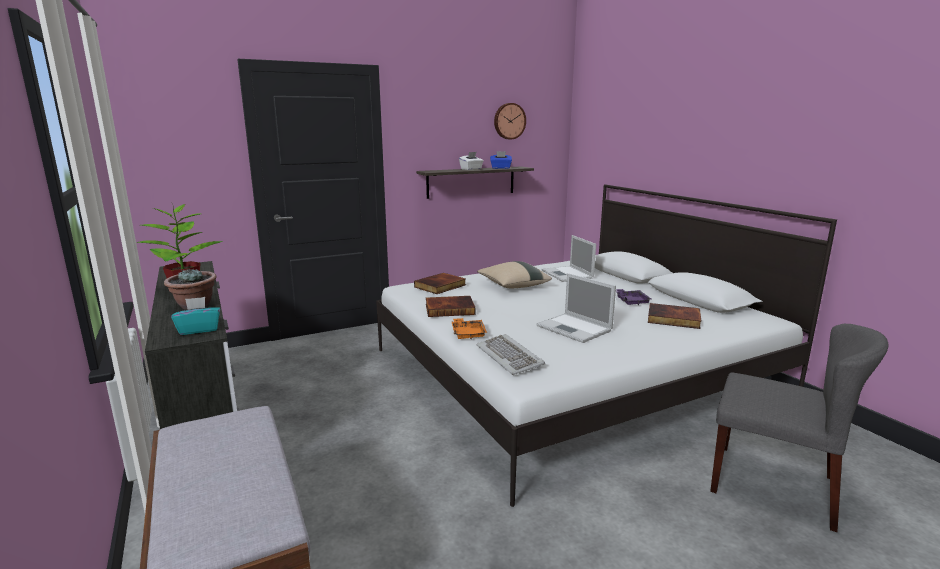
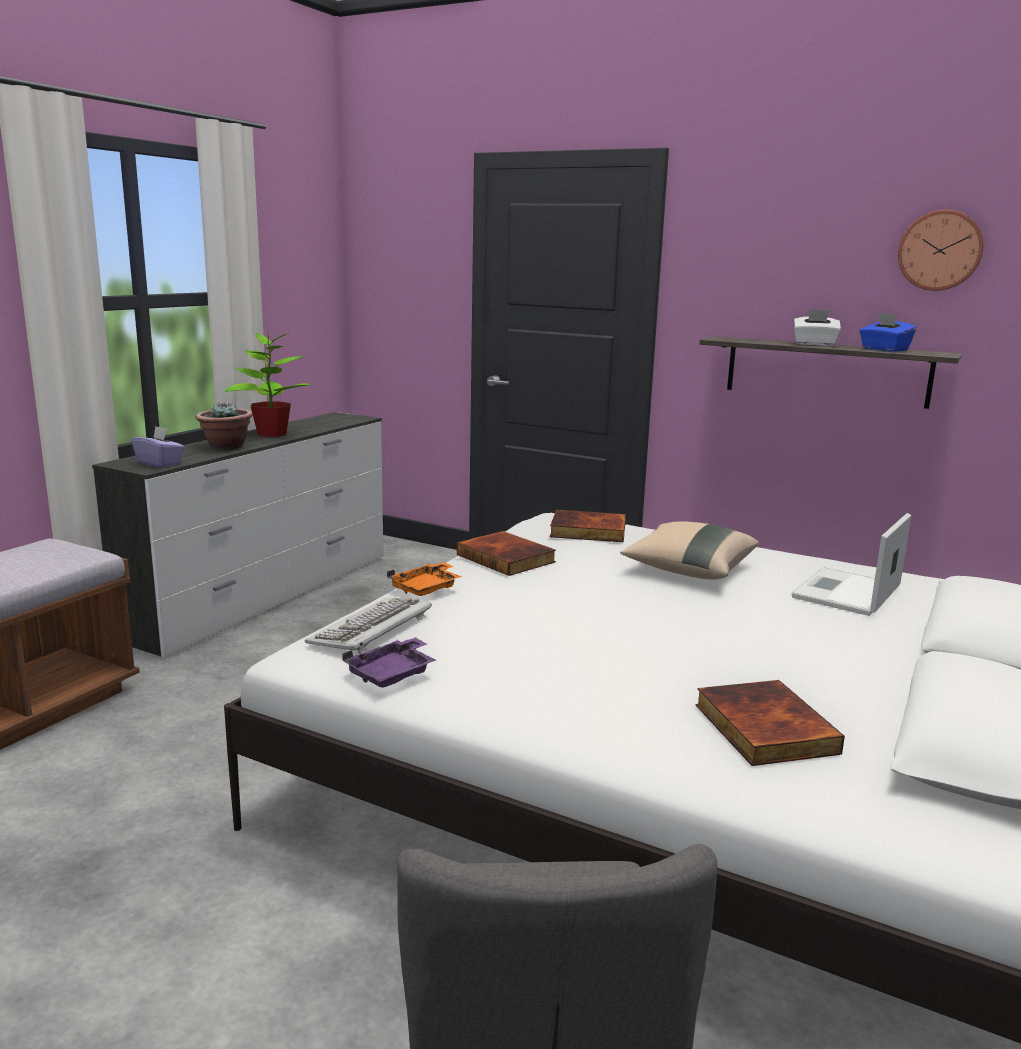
camera: 55 degrees right, 0 degrees up
turquoise tissue box [171,297,220,335] -> purple tissue box [131,426,185,468]
laptop [536,273,616,343] -> none
purple tray [616,289,652,305] -> purple tray moved to [342,637,436,688]

